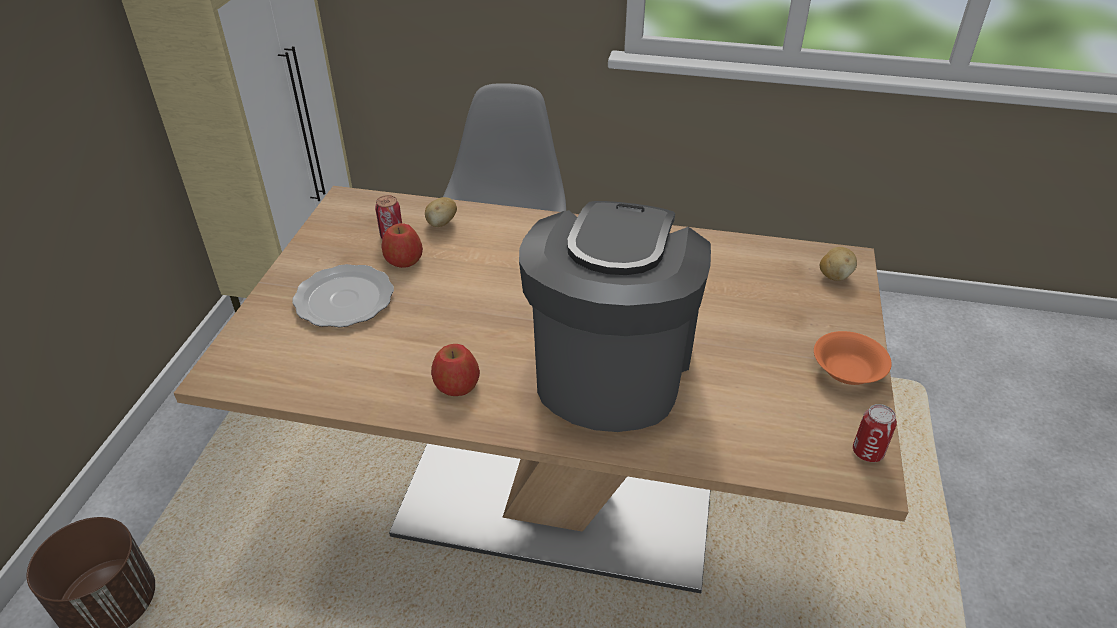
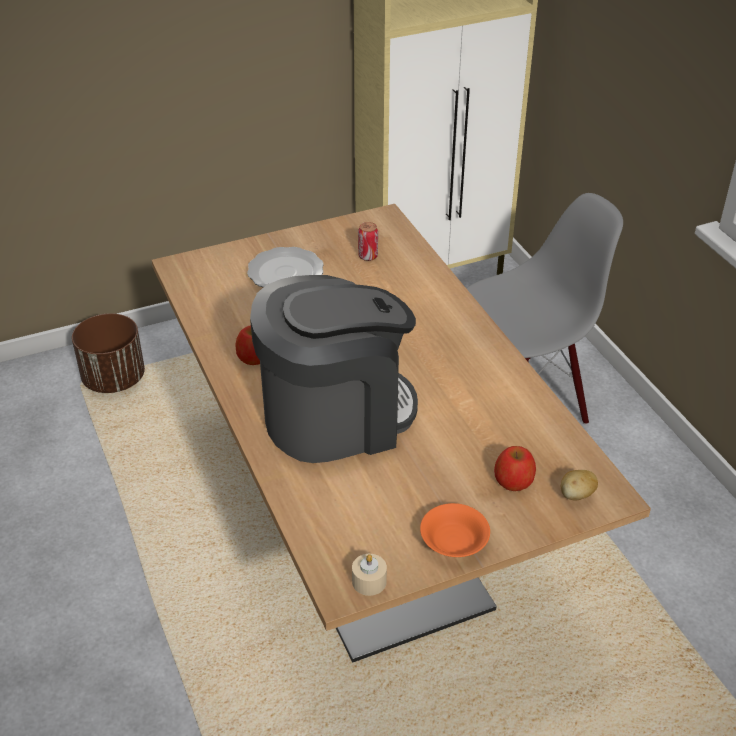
camera: 55 degrees right, 0 degrees up
apple [382,223,423,268] -> apple moved to [494,446,536,491]
potato [425,197,457,227] -> none
can [853,404,897,462] -> beige candle [352,554,387,596]

